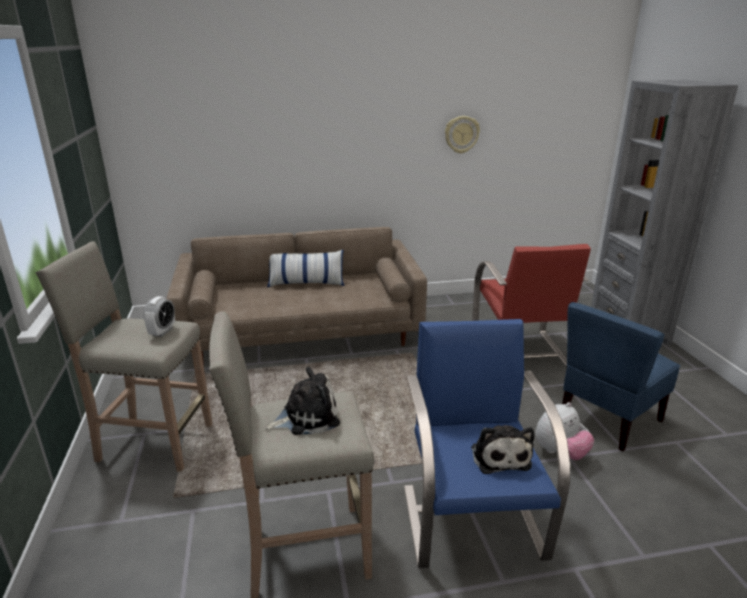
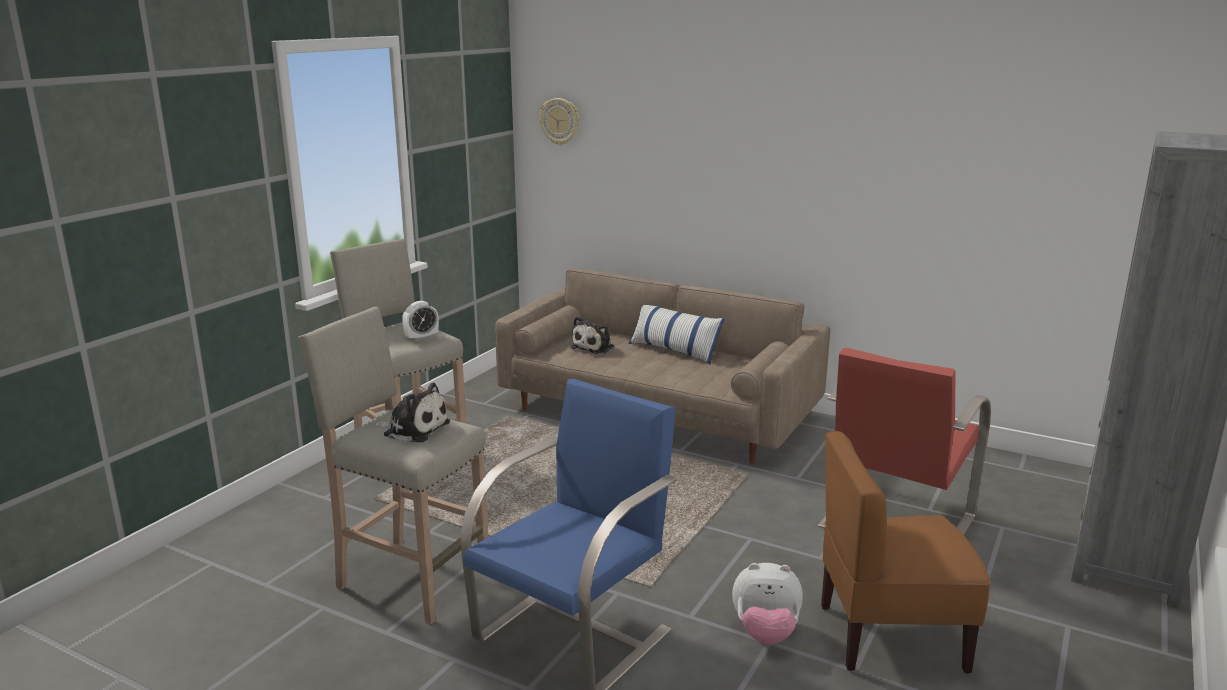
camera: 40 degrees right, 5 degrees down
wall clock [445,116,480,154] -> wall clock moved to [539,98,579,145]
plush toy [471,425,534,474] -> plush toy moved to [570,316,615,354]
blue chair [562,302,680,451] -> brown chair [821,431,991,674]

